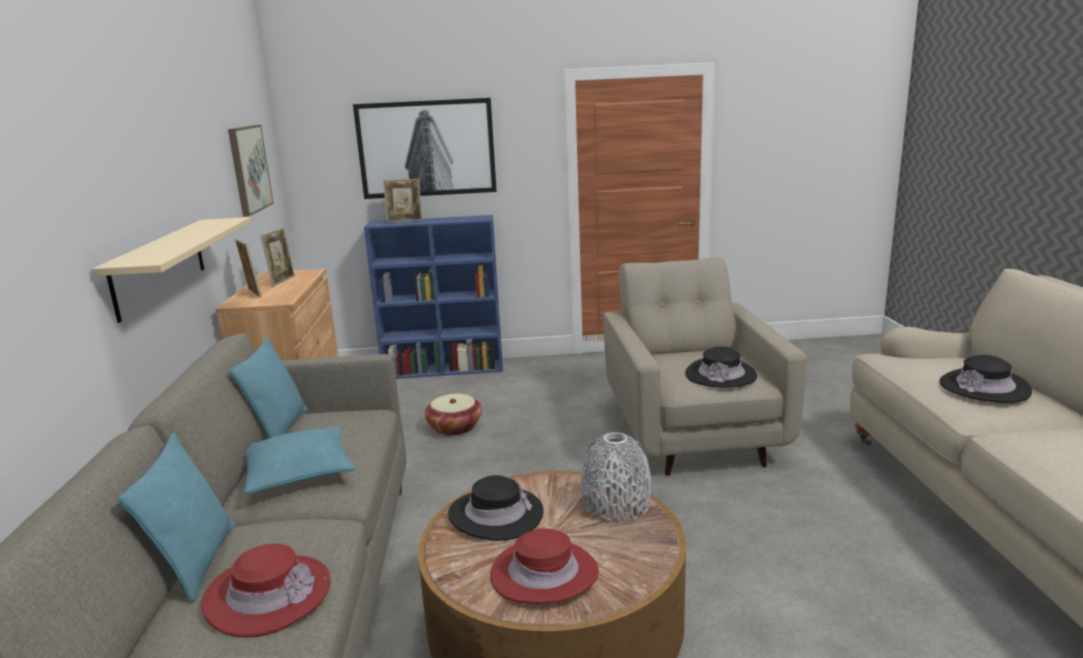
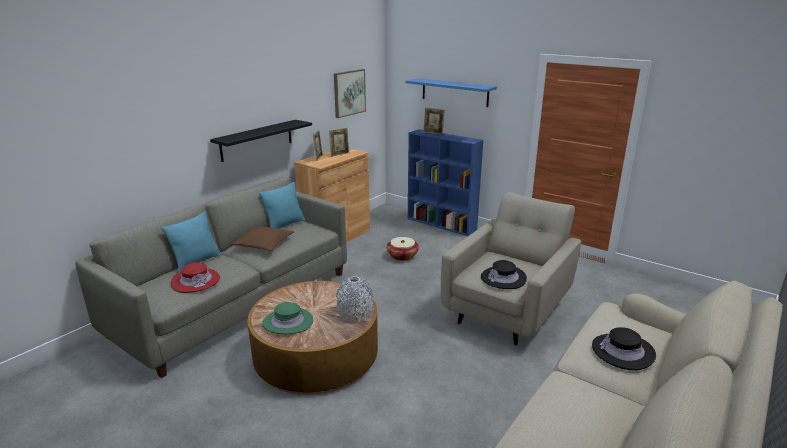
camera: 40 degrees right, 5 degrees up
beige shelf [92,217,251,323] -> black shelf [210,120,312,162]
turquoise pillow [244,426,355,494] -> brown pillow [231,226,294,251]
picture [353,98,497,199] -> blue shelf [405,78,497,107]
black hat [448,475,543,541] -> none
red hat [490,528,599,604] -> green hat [262,302,313,334]

